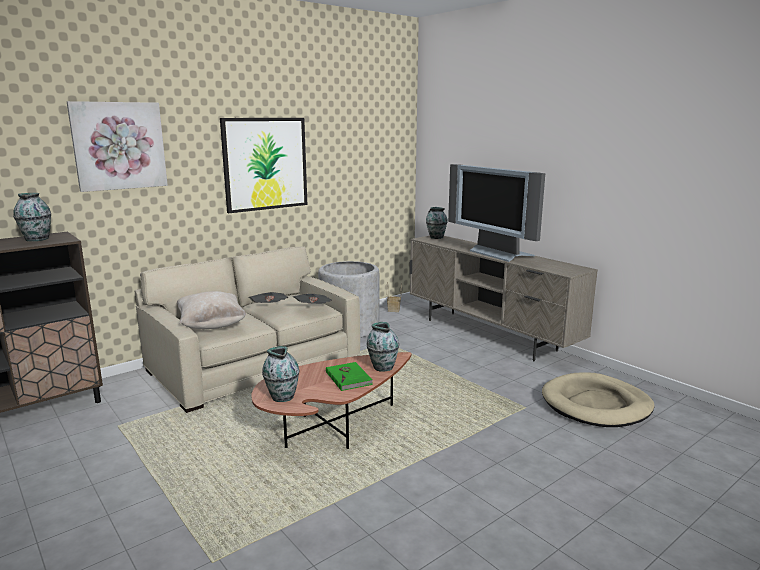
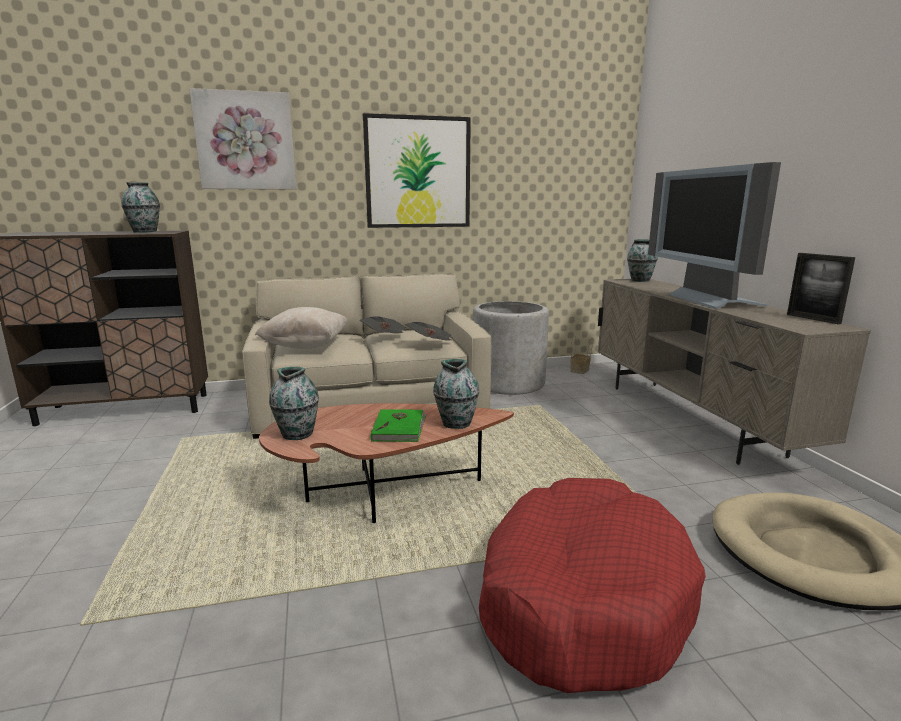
camera: 25 degrees right, 0 degrees up
none -> red dog bed [479,478,706,693]
none -> picture frame [787,253,855,324]

